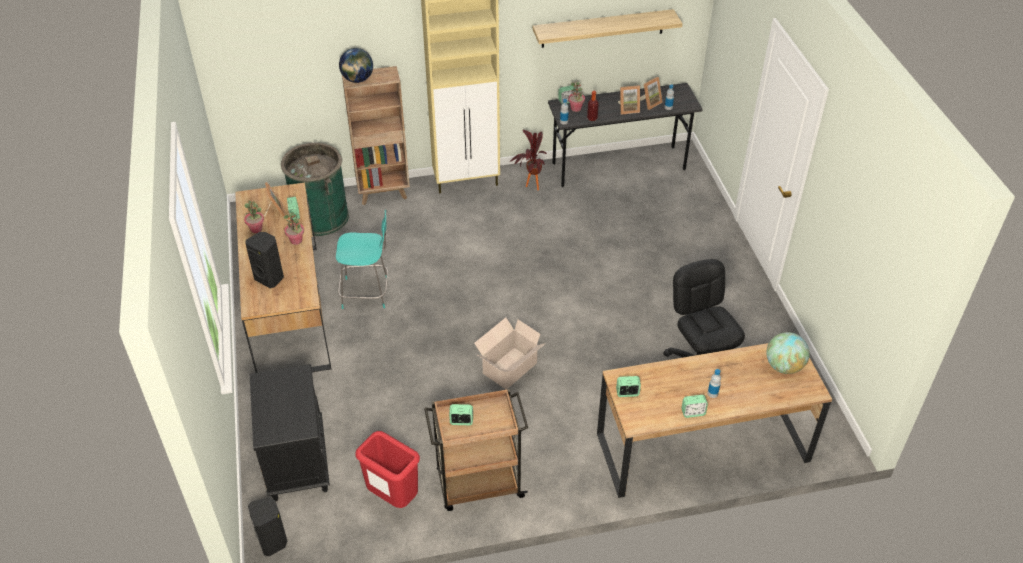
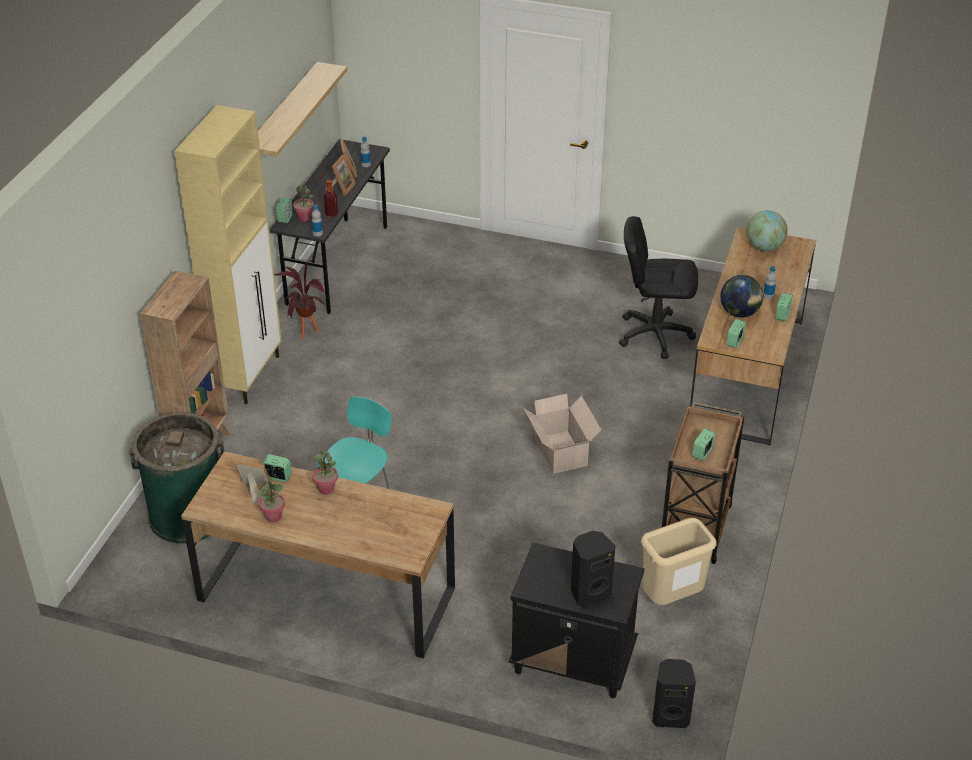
camera: 60 degrees left, 5 degrees down
black speaker [245,232,284,288] -> black speaker moved to [571,531,616,607]
globe [339,48,373,83] -> globe moved to [720,275,763,318]
red trash can [355,431,420,508] -> beige trash can [641,518,717,605]

